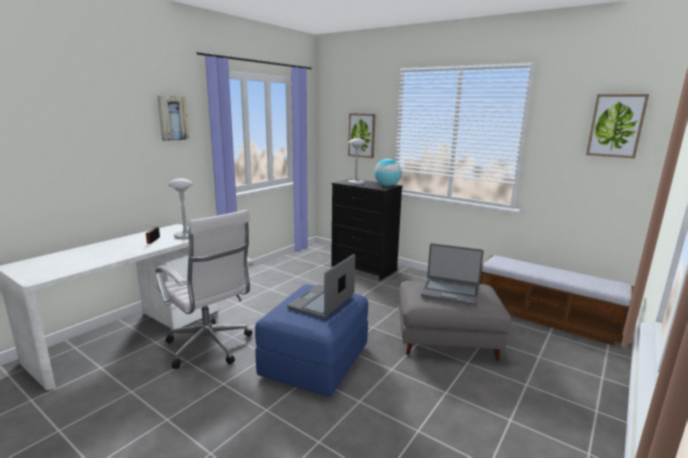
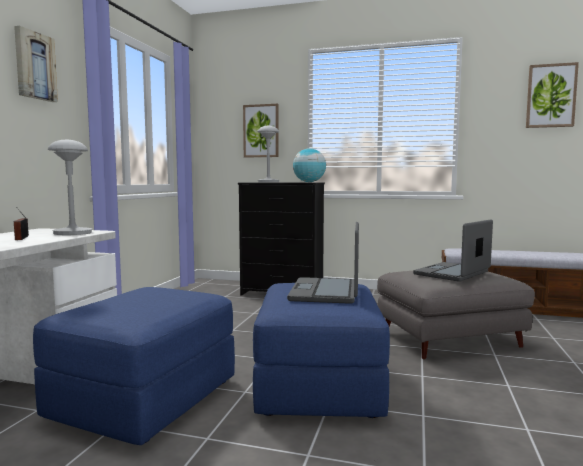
camera: 20 degrees left, 10 degrees down
white office chair [155,210,253,369] -> blue ottoman [33,287,235,445]
laptop [421,243,484,306] -> laptop turned 135 degrees clockwise [413,219,493,282]

